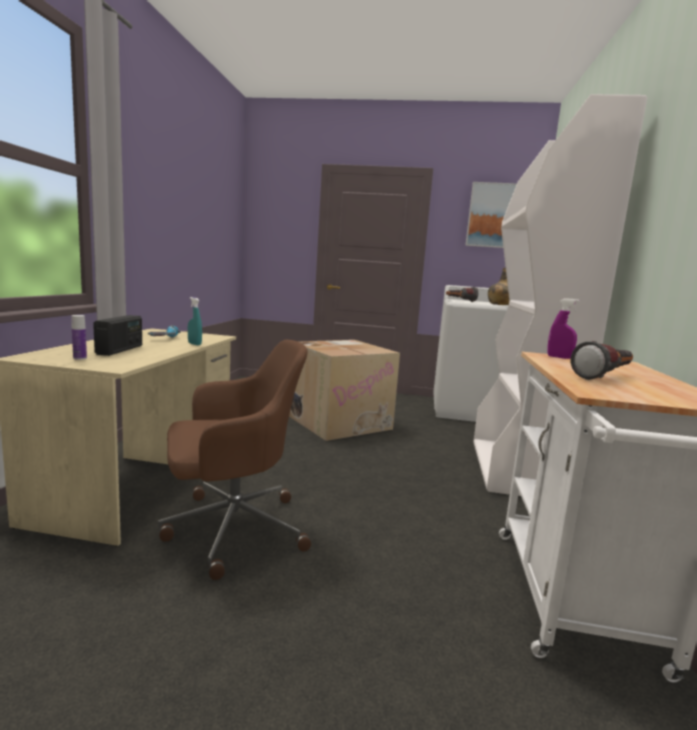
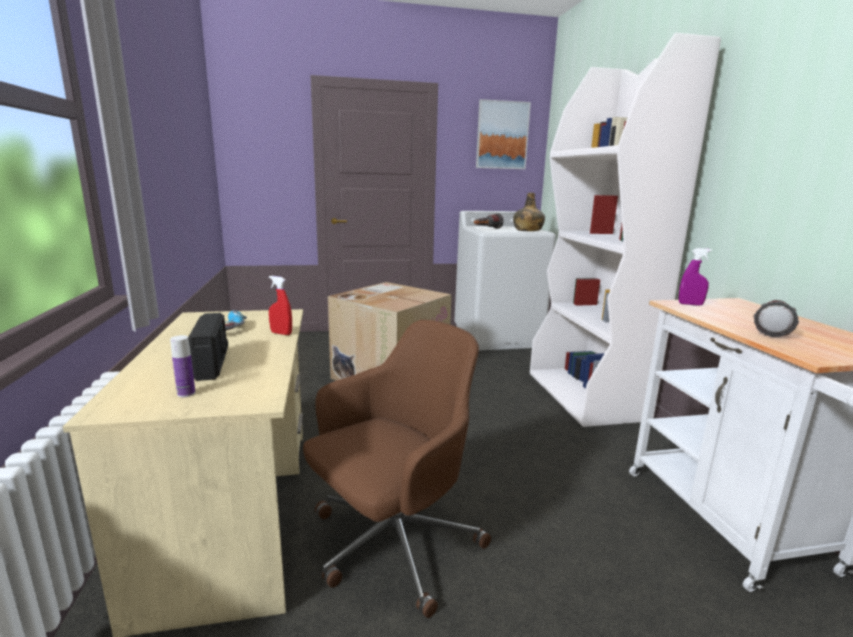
camera: 20 degrees left, 5 degrees up
turquoise spray bottle [188,297,202,345] -> red spray bottle [269,276,292,335]

